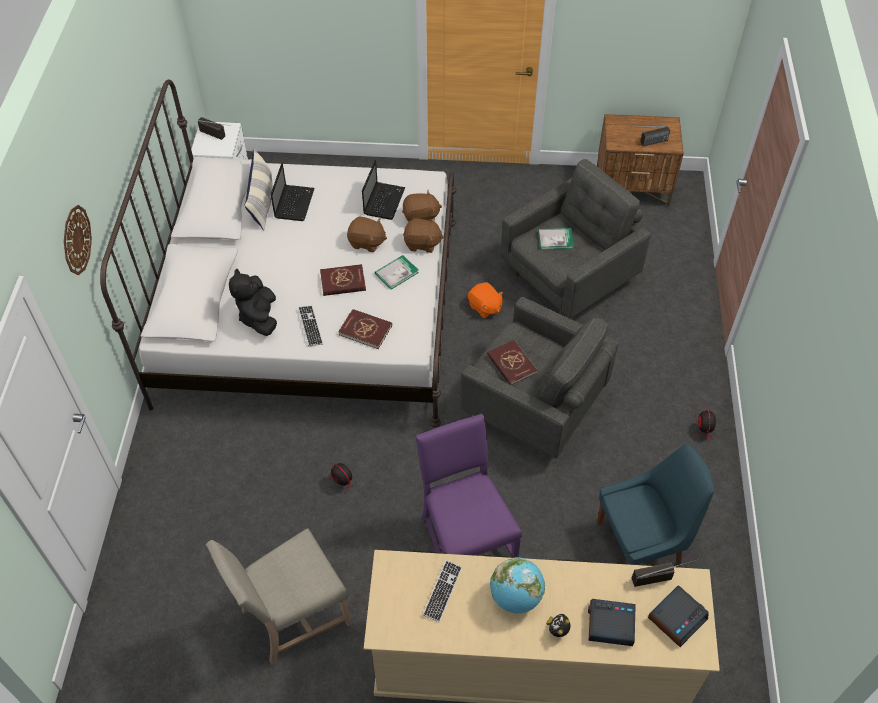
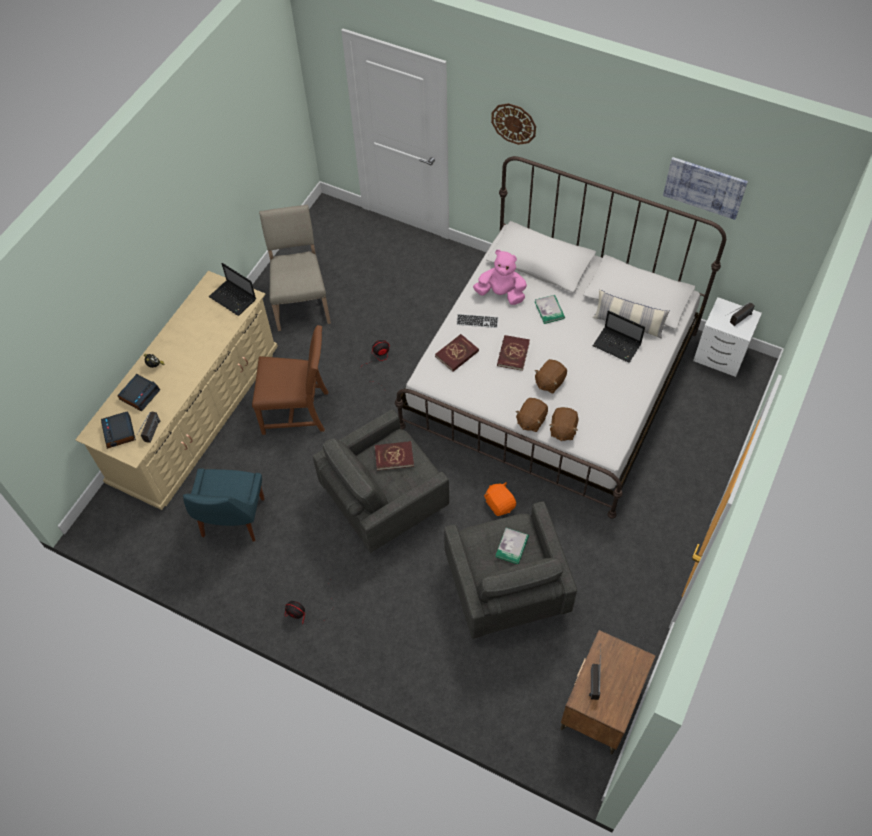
camera: 115 degrees right, 5 degrees up
black plush toy [229,269,277,336] -> pink plush toy [473,250,527,305]
laptop [362,160,405,220] -> laptop moved to [209,263,256,316]
book [375,255,419,290] -> book moved to [535,295,565,324]
purple chair [416,414,522,557] -> brown chair [252,325,328,435]
keyboard [422,560,462,622] -> none
orange plush toy [468,282,504,318] -> orange plush toy turned 75 degrees clockwise [484,482,516,516]
globe [490,557,545,613] -> none
none -> picture [663,157,748,220]

